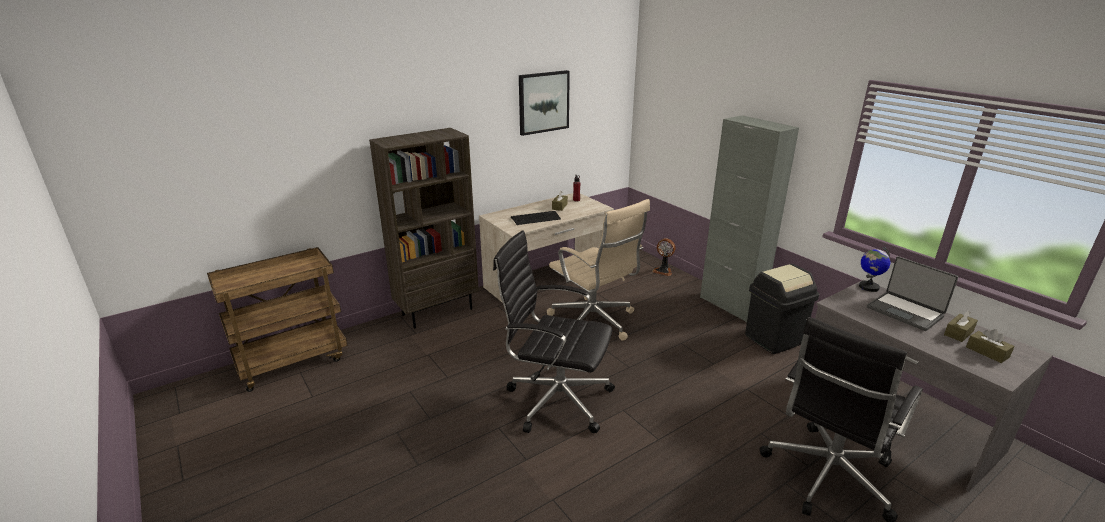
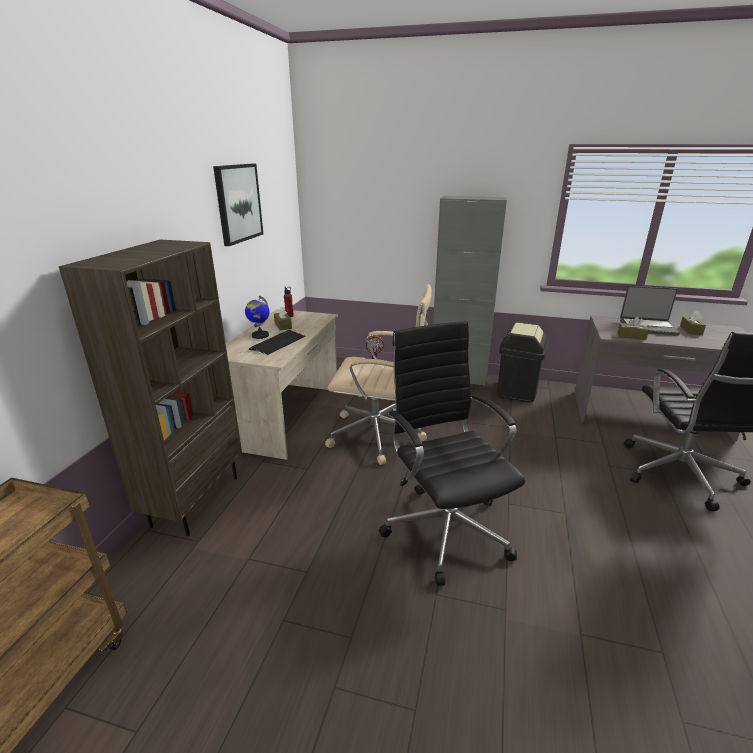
camera: 40 degrees left, 0 degrees up
black office chair [493,230,615,433] -> black office chair turned 90 degrees clockwise [379,321,525,586]
globe [859,247,890,292] -> globe moved to [245,296,270,339]
brown tissue box [966,329,1015,363] -> brown tissue box moved to [618,317,649,340]

